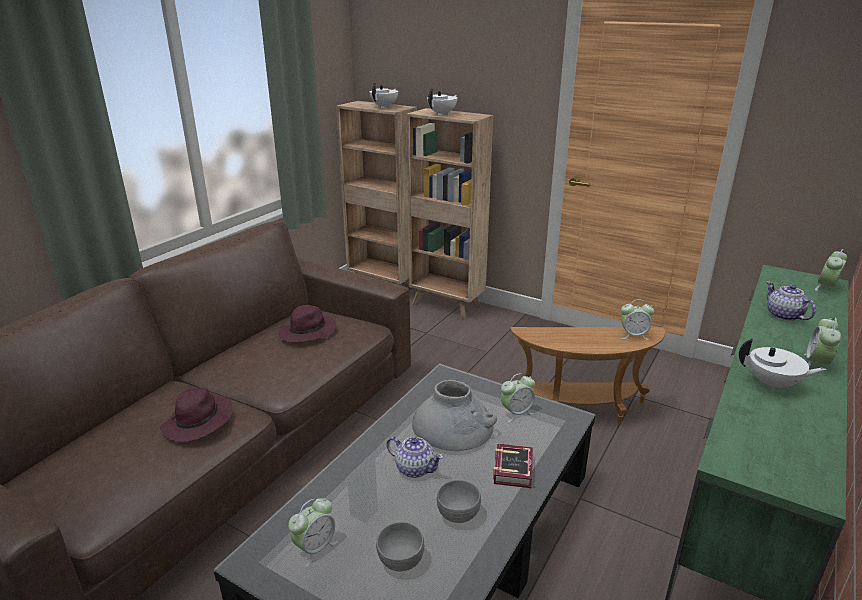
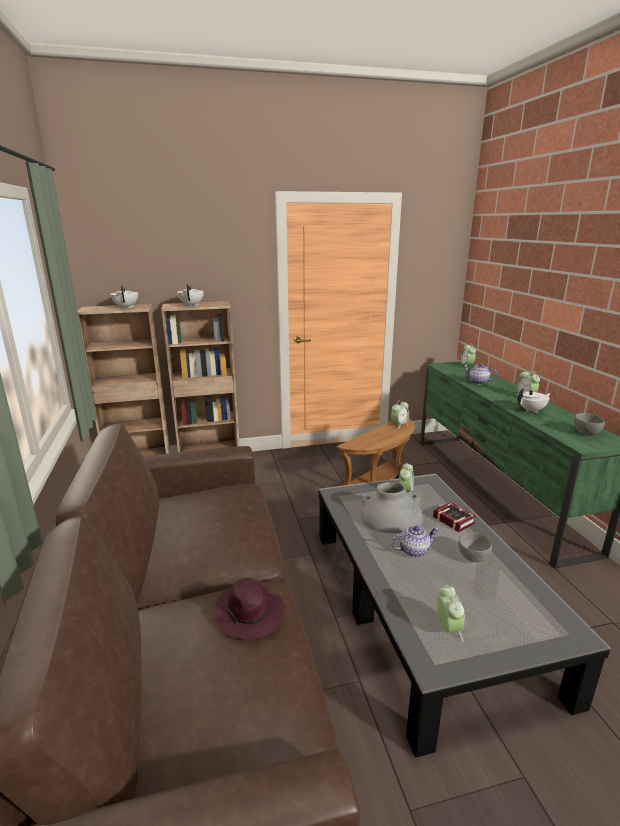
camera: 45 degrees left, 5 degrees down
purple hat [279,305,336,342] -> none
grey bowl [376,522,424,572] -> grey bowl moved to [574,413,605,435]

